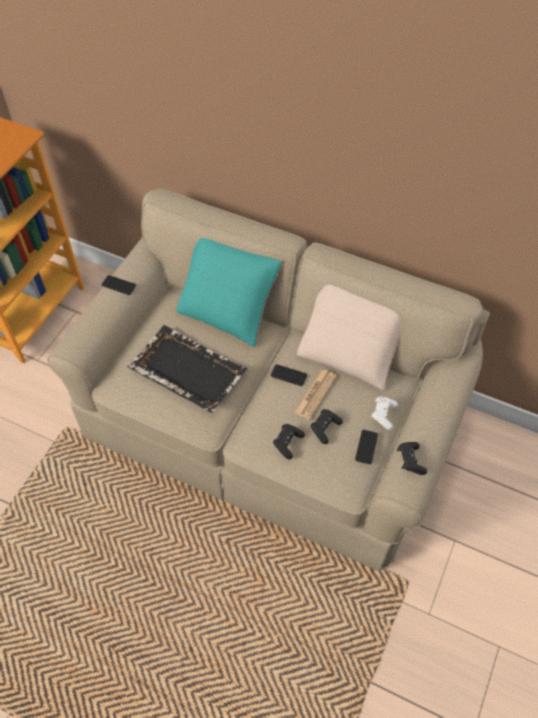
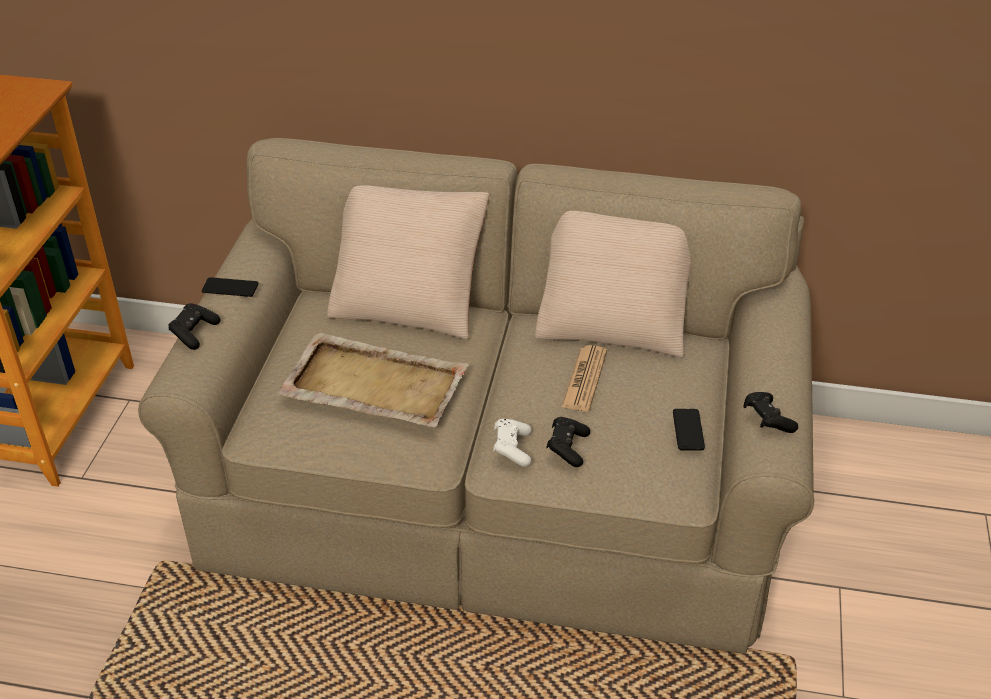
camera: 15 degrees left, 15 degrees down
black tray [127,325,247,413] -> beige tray [276,332,469,427]
turquoise pillow [176,238,282,347] -> beige pillow [327,185,489,339]
phone [271,364,307,386] -> none
black game controller [310,409,343,444] -> black game controller moved to [168,303,220,350]
white game controller [371,396,398,430] -> white game controller moved to [493,419,532,467]

